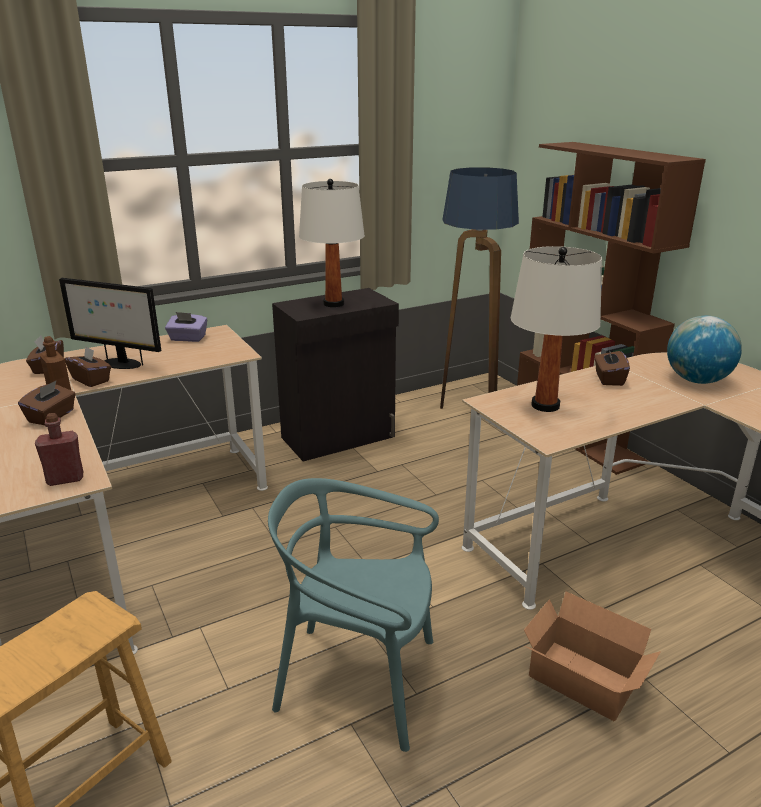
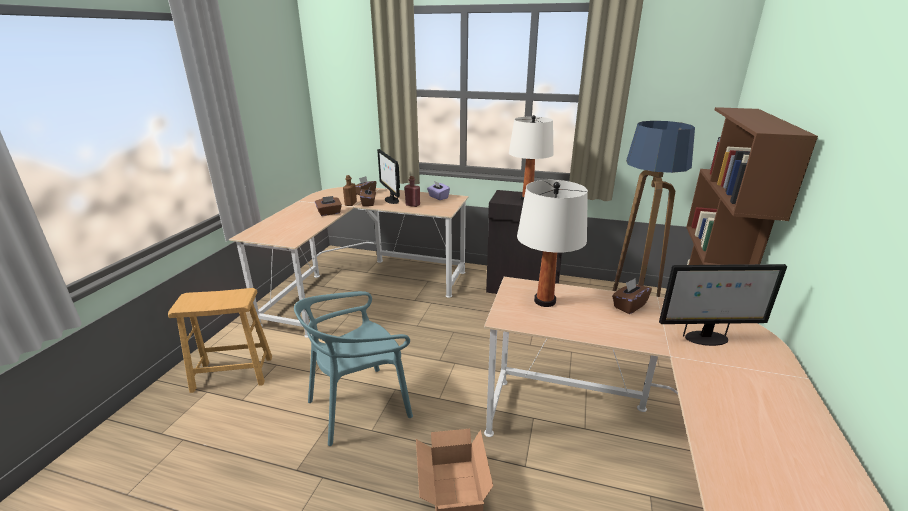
camera: 45 degrees right, 0 degrees up
red bottle [35,413,83,486] -> red bottle moved to [404,176,420,207]
turquoise chair [268,478,439,752] -> turquoise chair turned 90 degrees counterclockwise [294,291,413,446]
globe [667,316,742,384] -> monitor [659,264,787,346]

